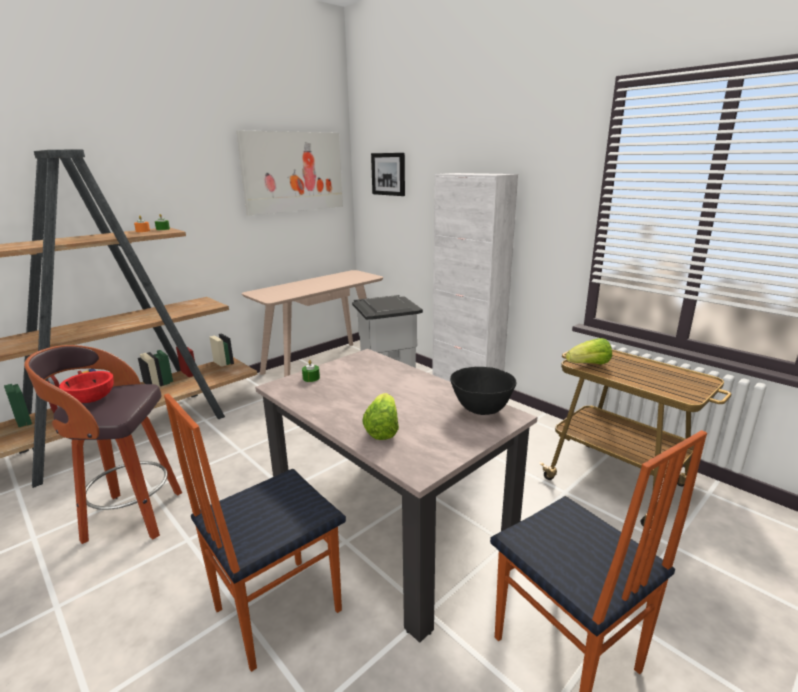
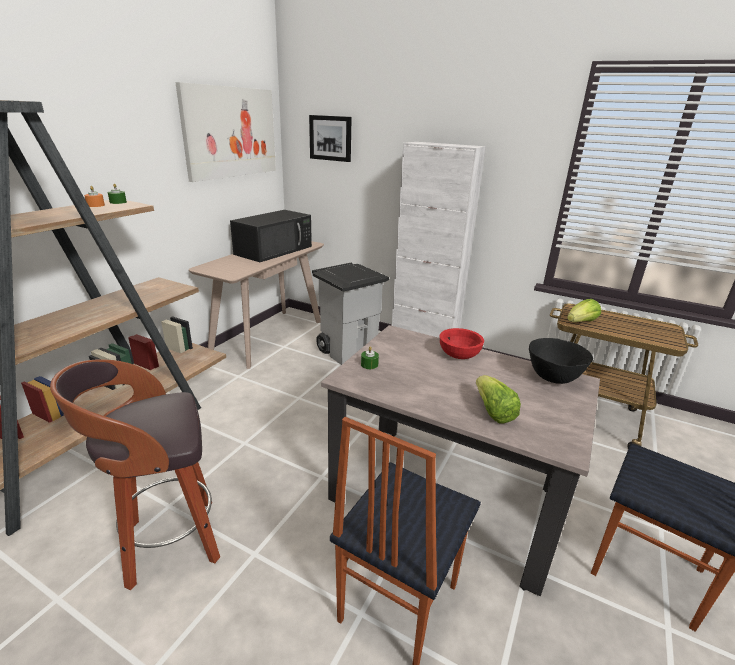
camera: 20 degrees left, 5 degrees up
red bowl [59,371,114,403] -> red bowl moved to [440,328,484,359]
none -> black microwave [230,210,312,262]

